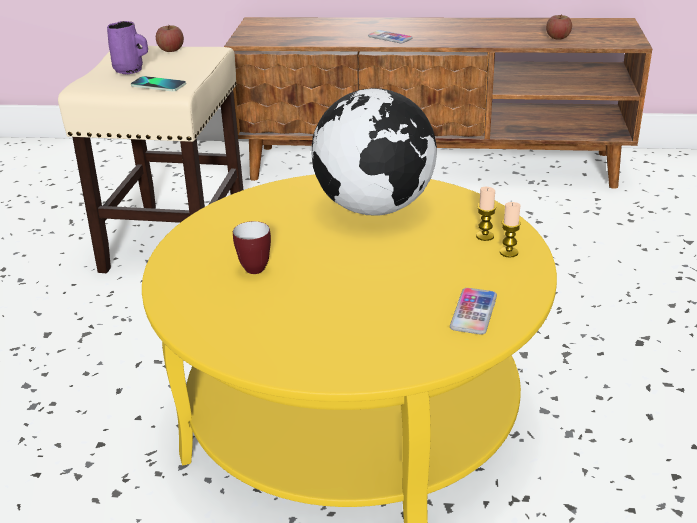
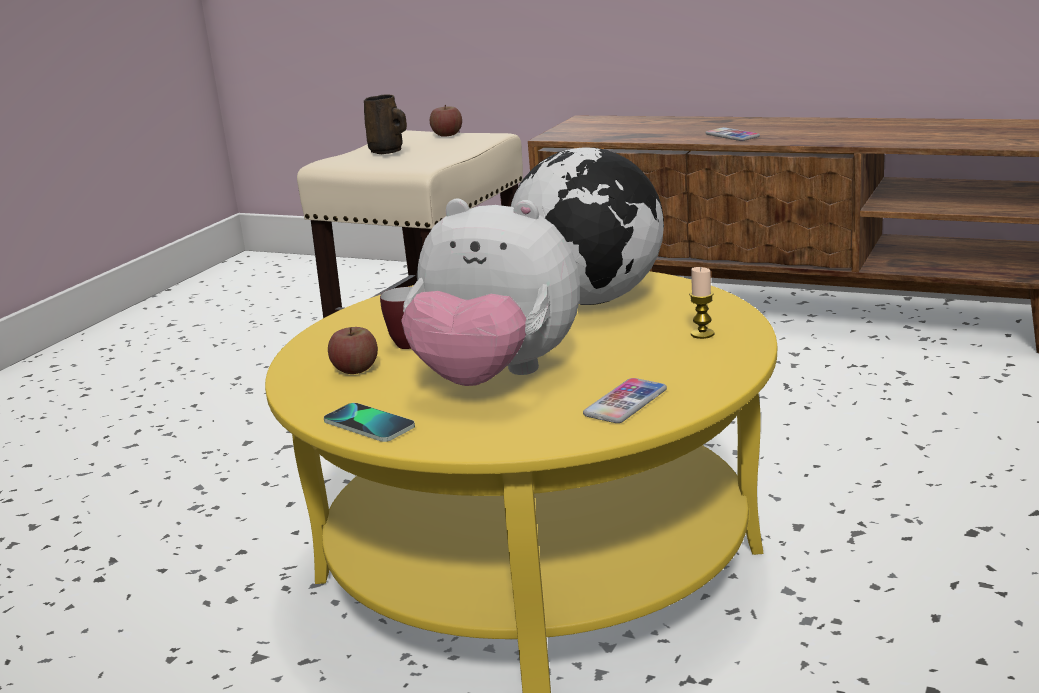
camera: 20 degrees right, 10 degrees down
purple mug [107,21,148,74] -> brown mug [364,94,407,154]
phone [131,76,186,91] -> phone moved to [324,403,415,442]
candle [500,202,521,258] -> none
apple [546,15,572,40] -> apple moved to [328,327,378,374]
none -> plush toy [401,199,580,386]

